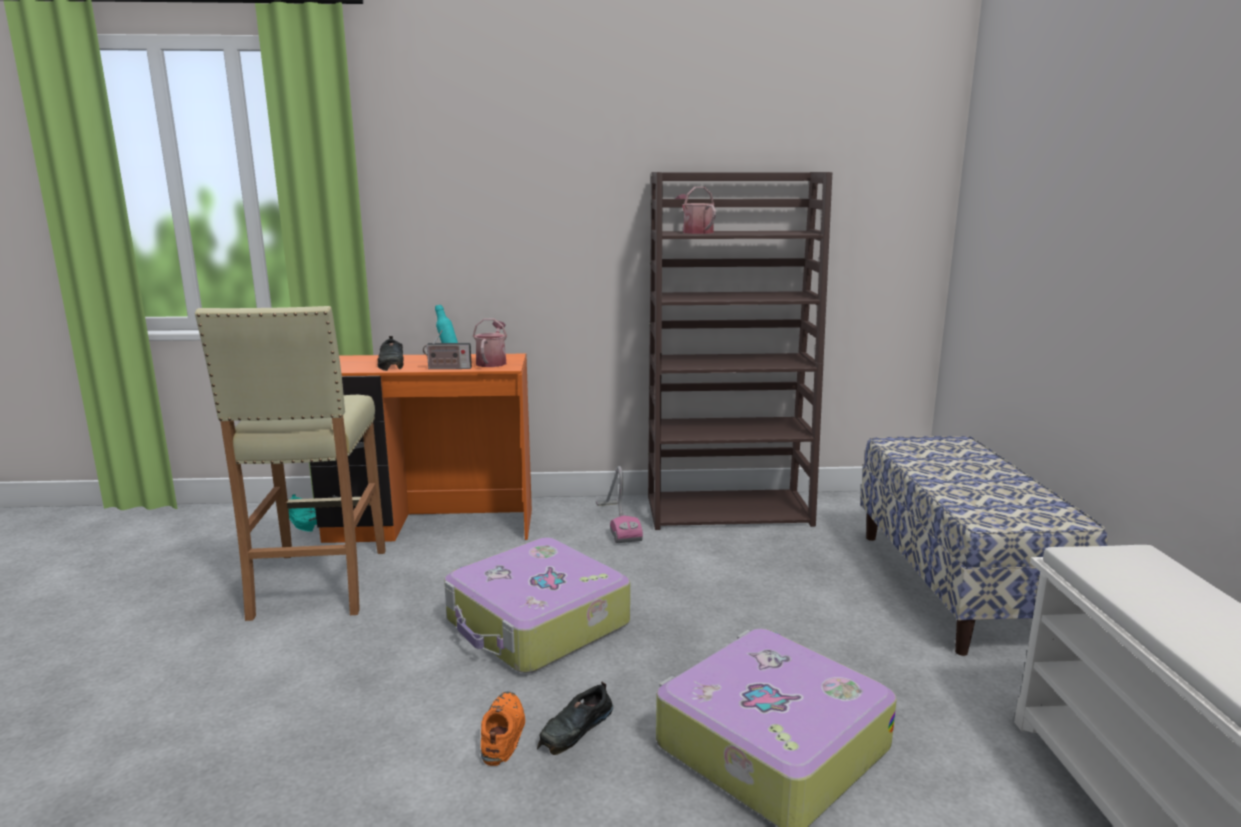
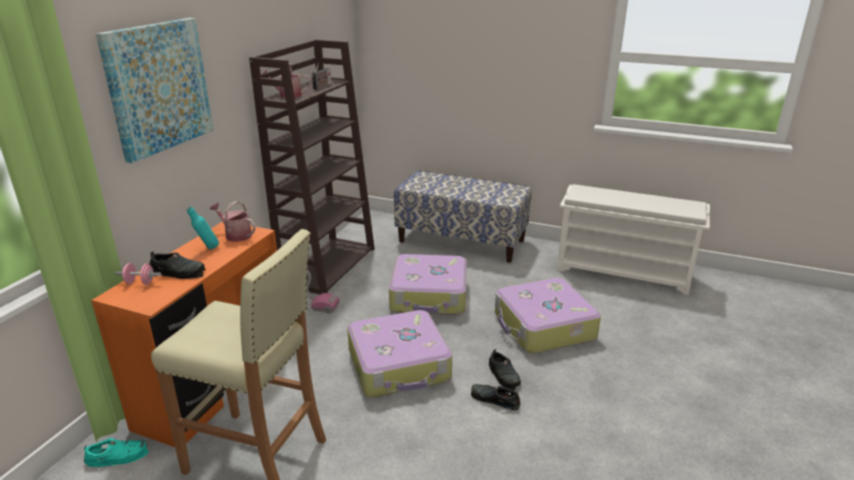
camera: 65 degrees left, 10 degrees up
radio [423,330,472,369] -> radio moved to [312,62,331,90]
orange shoe [481,692,525,766] -> black shoe [471,384,521,410]
none -> picture [96,18,213,164]
none -> pink dumbbell [115,263,161,285]
none -> suitcase [389,254,467,315]

